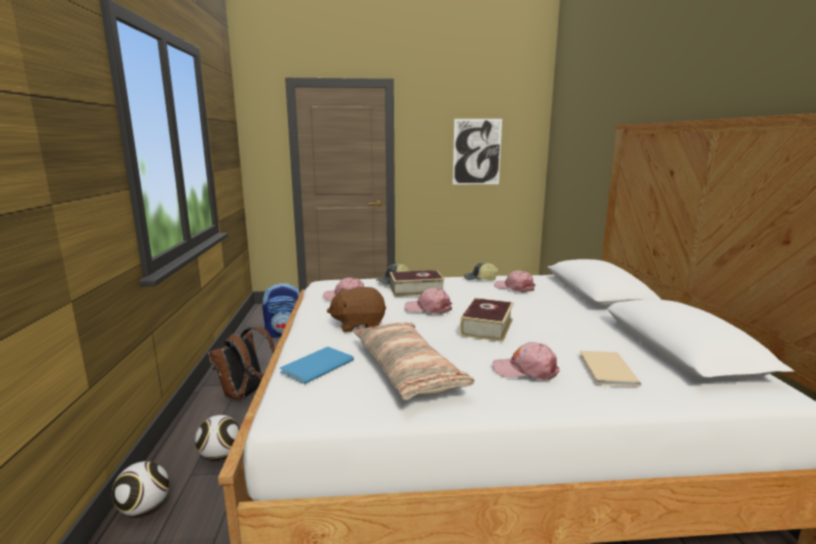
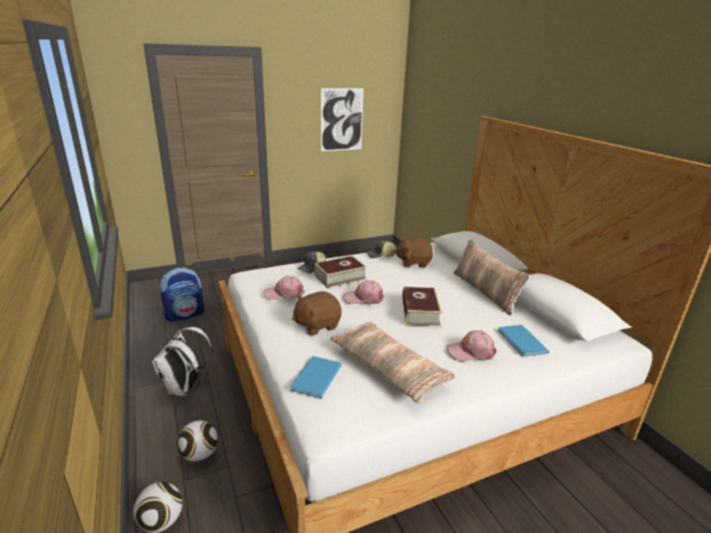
camera: 20 degrees left, 10 degrees up
brown backpack [208,327,275,400] -> white backpack [152,327,214,396]
pink cap [494,270,535,293] -> brown plush toy [394,237,433,268]
beige book [580,351,641,387] -> blue book [498,325,549,357]
none -> pillow [454,240,529,315]

